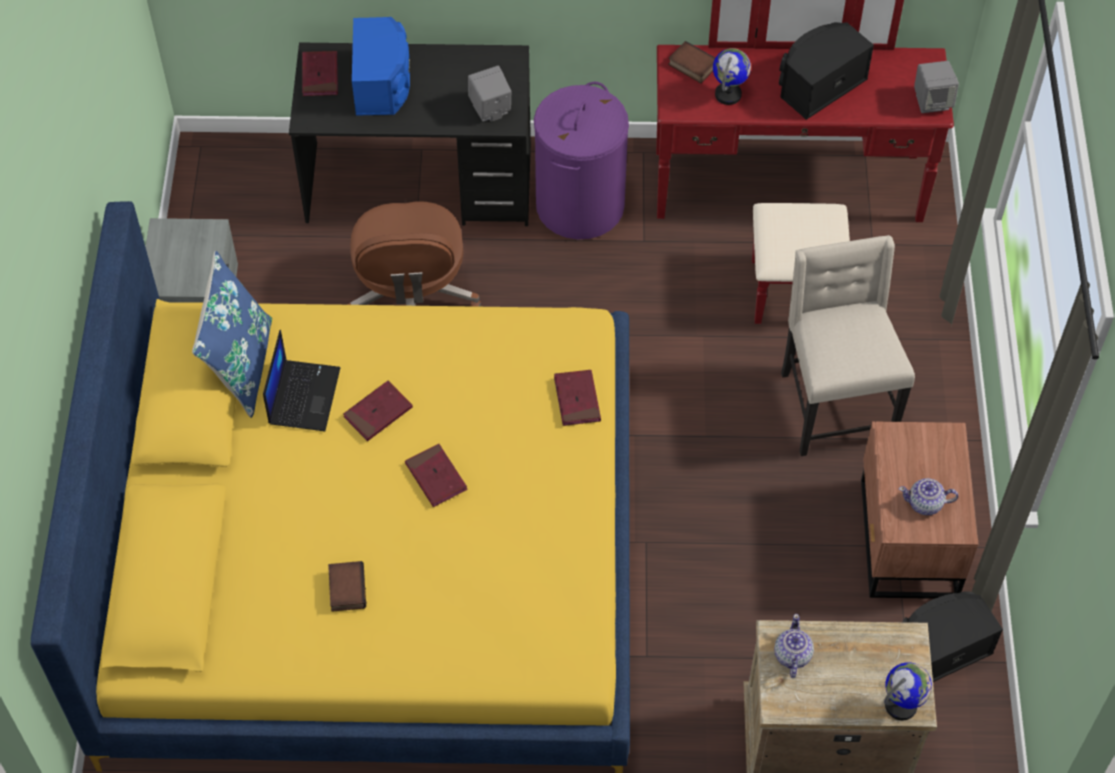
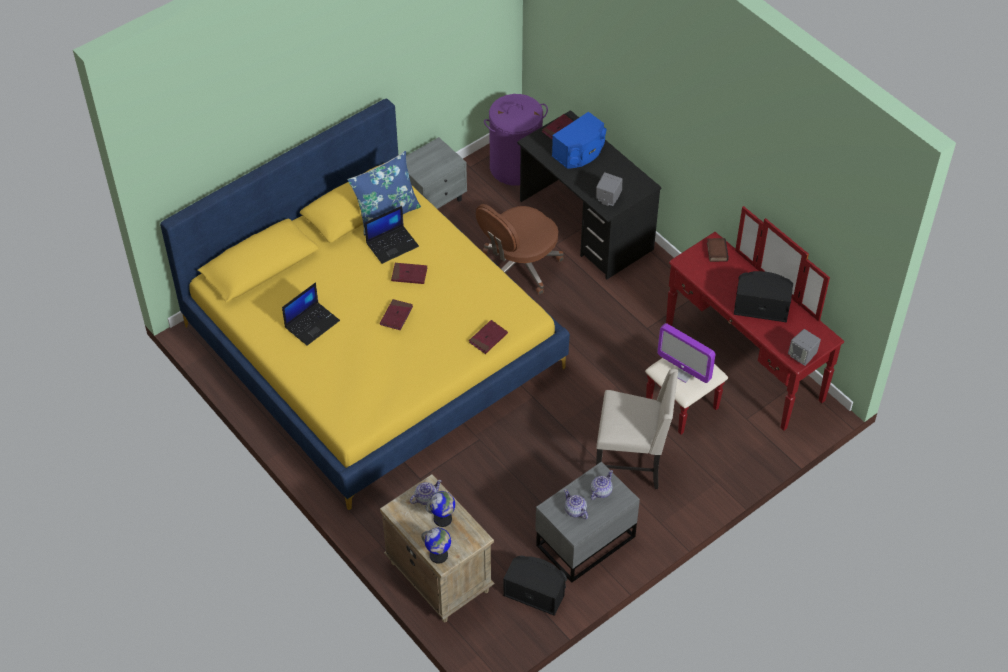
camera: 50 degrees right, 5 degrees down
book [328,561,366,612] -> laptop [282,282,340,346]
purple laundry basket [534,81,629,240] -> purple laundry basket moved to [484,94,548,186]
globe [713,48,751,105] -> globe moved to [426,491,455,527]
beige chair [781,235,915,456] -> beige chair turned 60 degrees clockwise [596,369,678,489]
brown nightstand [861,421,979,599] -> grey nightstand [535,462,640,583]
none -> teapot [591,470,613,500]
none -> monitor [657,323,715,383]

